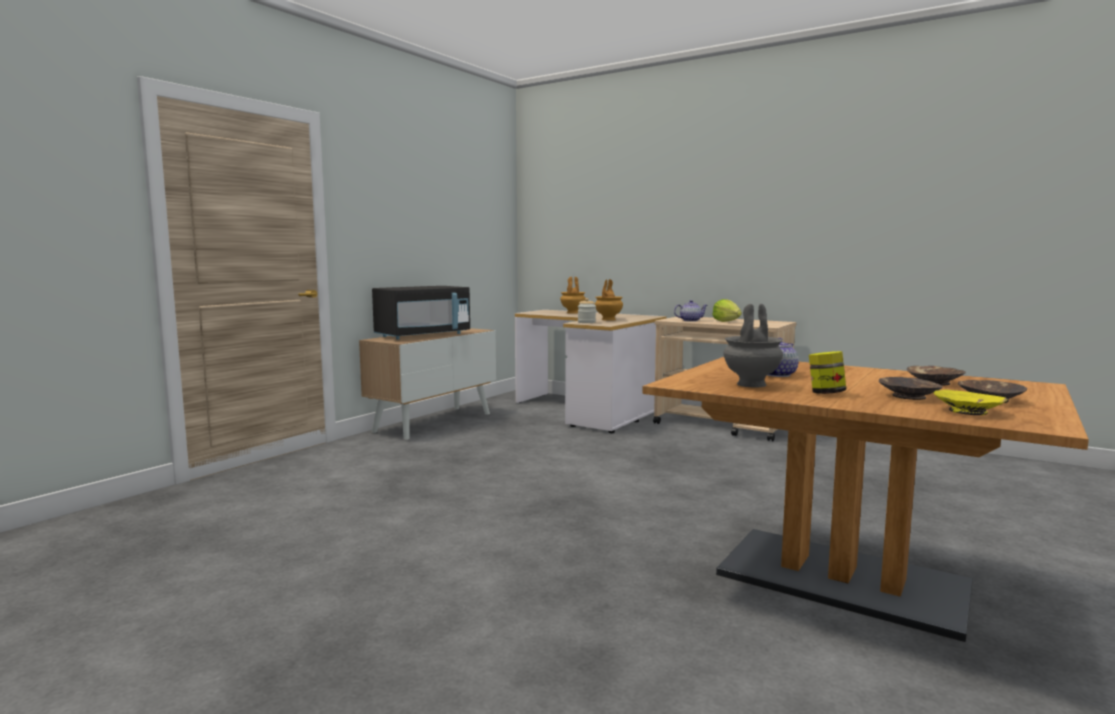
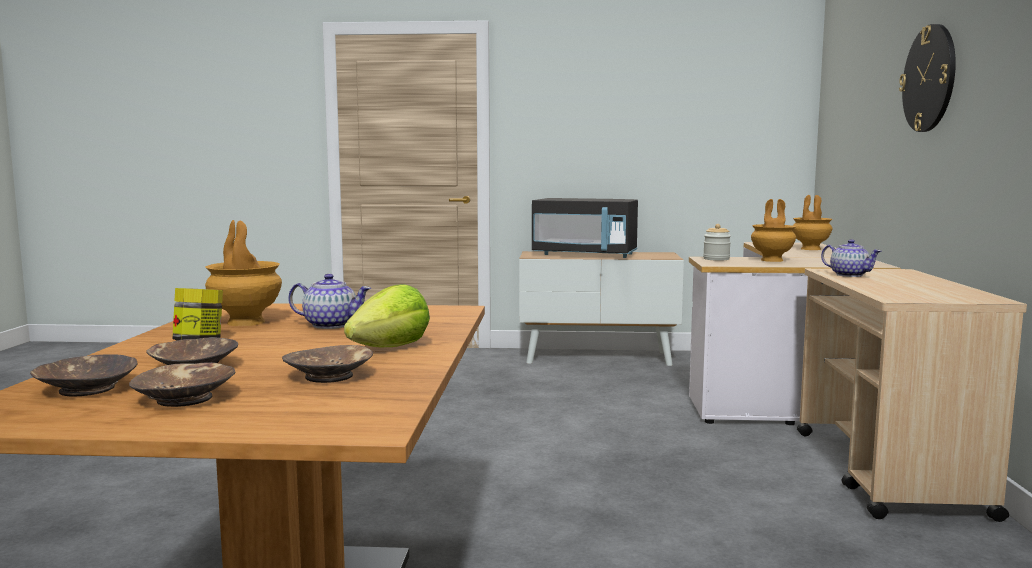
camera: 60 degrees right, 0 degrees up
lettuce [712,299,742,322] -> lettuce moved to [344,284,430,347]
grey vase [723,304,783,387] -> brown vase [205,220,282,326]
yellow bowl [934,390,1007,415] -> brown bowl [30,354,138,396]
none -> wall clock [899,24,956,132]

